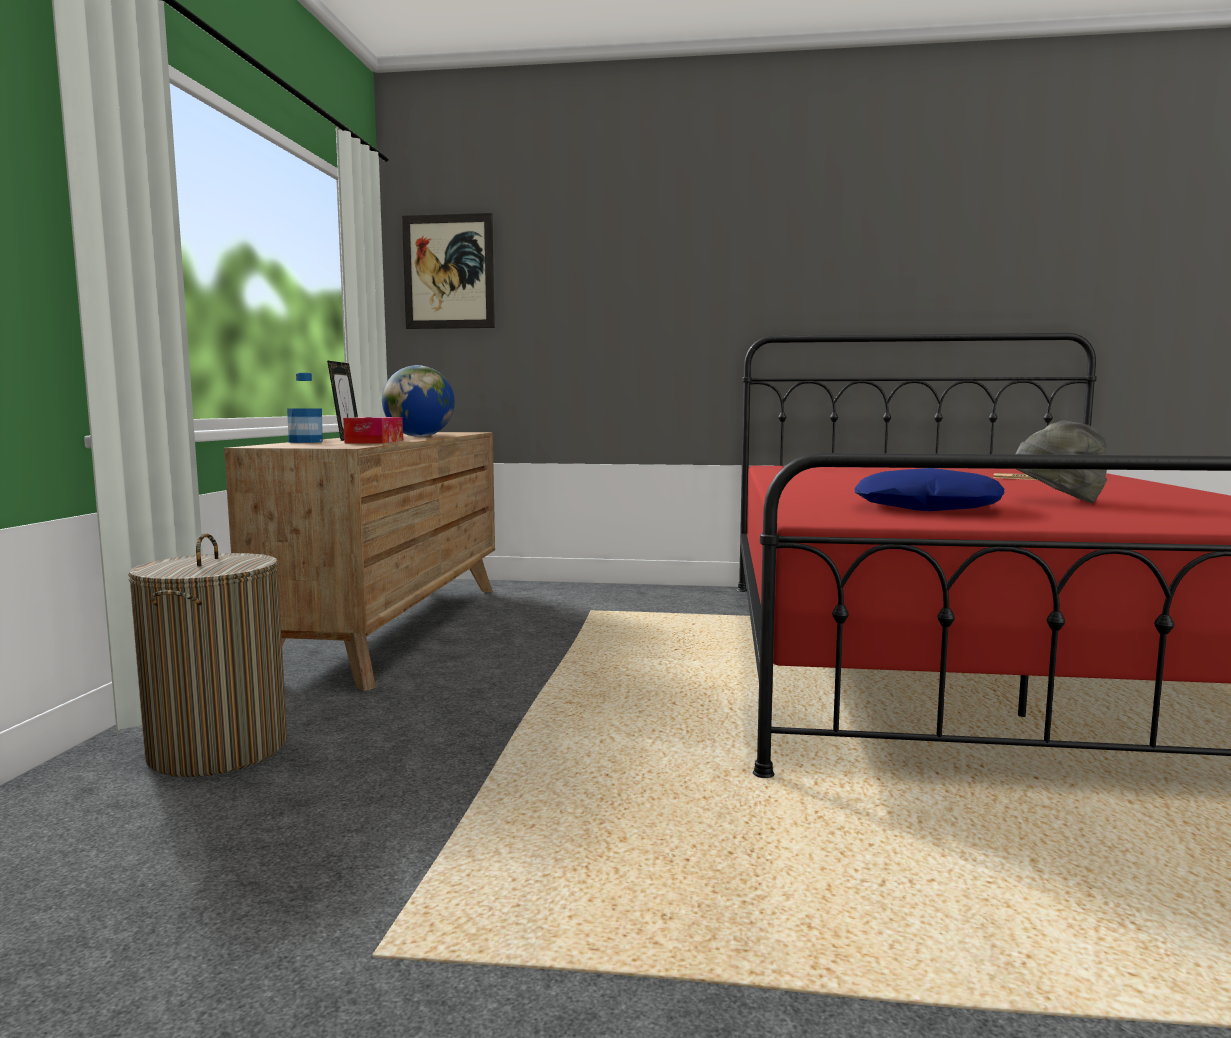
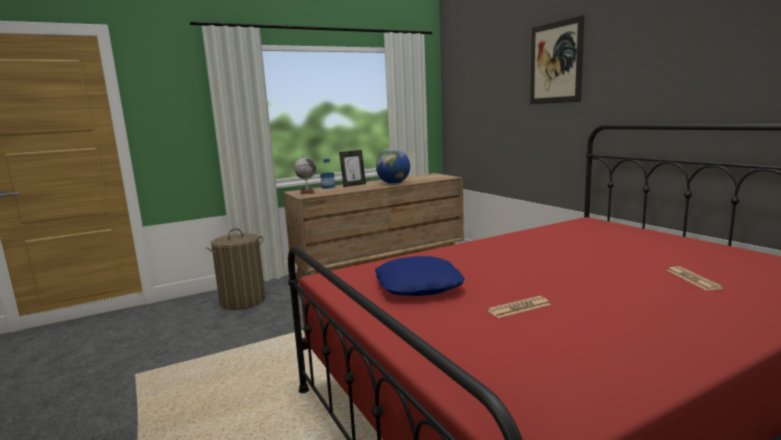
camera: 55 degrees right, 5 degrees up
tissue box [343,417,403,444] -> none
picture [402,213,495,329] -> picture moved to [530,15,584,104]
grey hat [1016,420,1107,503] -> newspaper [487,296,551,318]
none -> globe [294,156,316,194]

